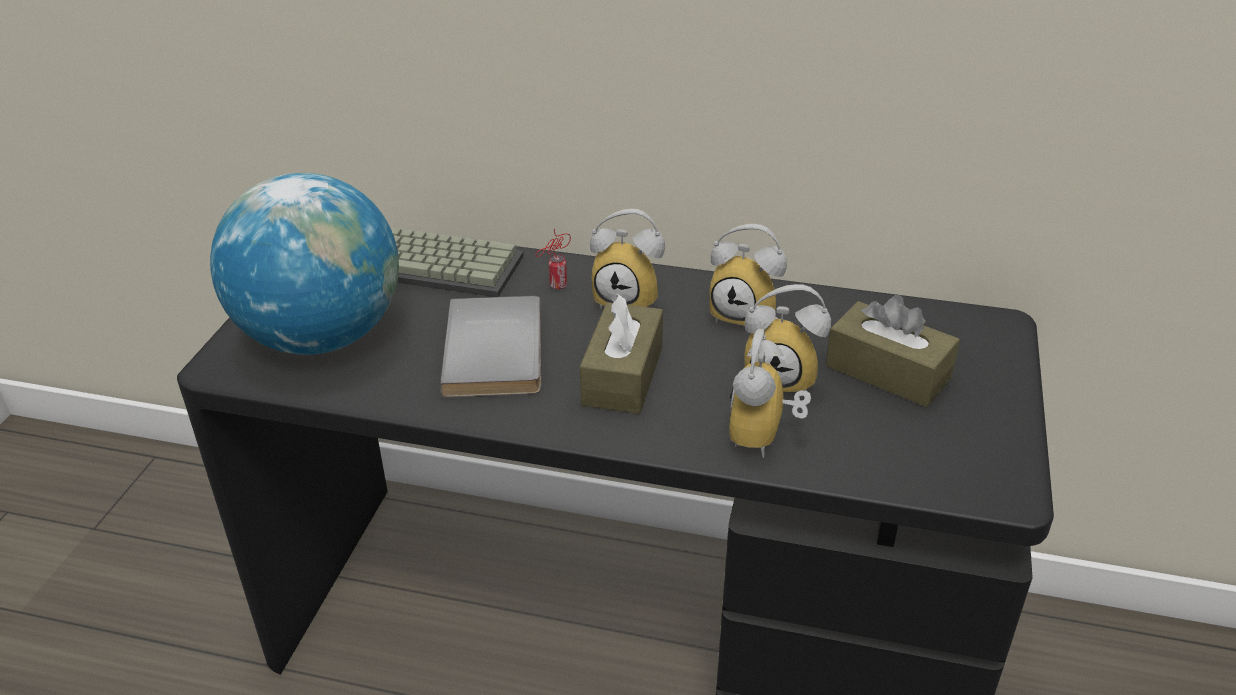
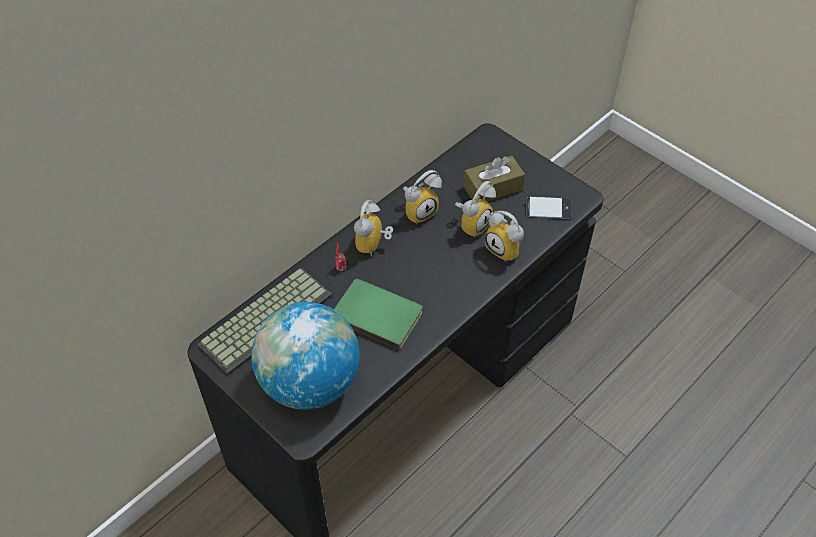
camera: 60 degrees left, 15 degrees up
grey book [440,296,541,398] -> green book [334,279,422,350]
brown tissue box [580,294,663,414] -> none
alarm clock [590,209,665,309] -> alarm clock turned 150 degrees clockwise [354,200,393,257]
none -> phone [526,196,571,219]

